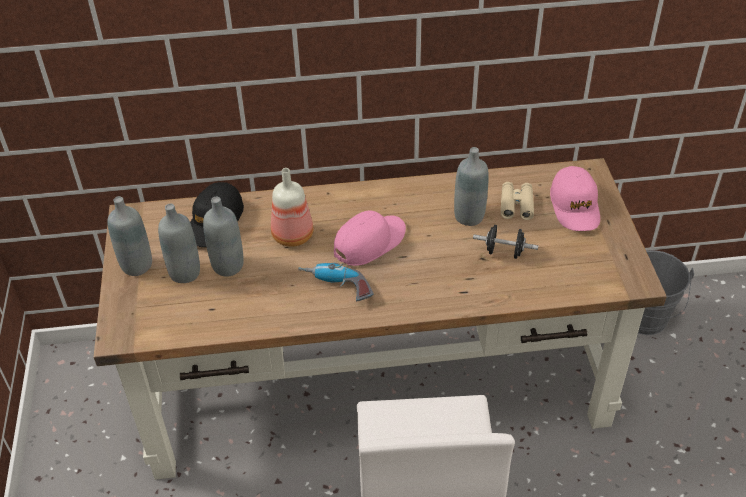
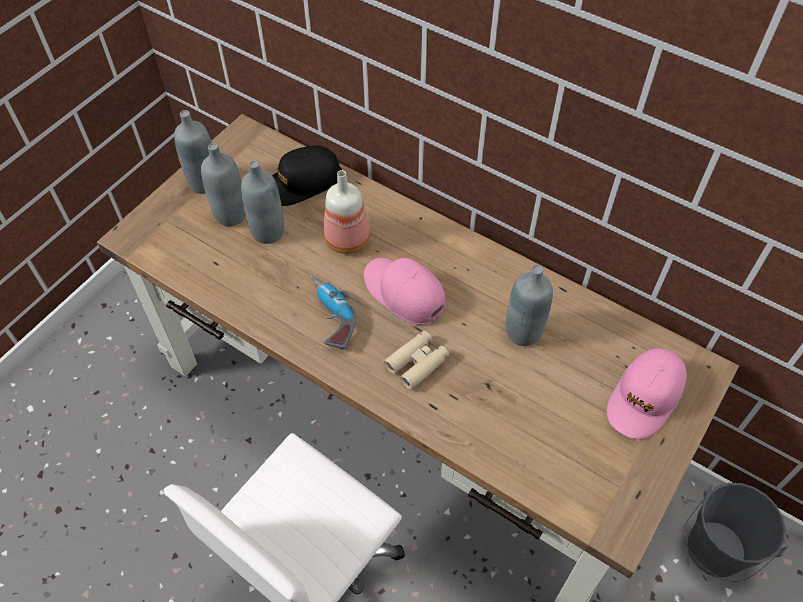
camera: 40 degrees right, 10 degrees up
pink cap [334,210,406,266] -> pink cap turned 135 degrees counterclockwise [364,258,445,324]
black dumbbell [473,225,538,259] -> none
beige binoculars [501,182,534,220] -> beige binoculars moved to [384,331,449,390]

